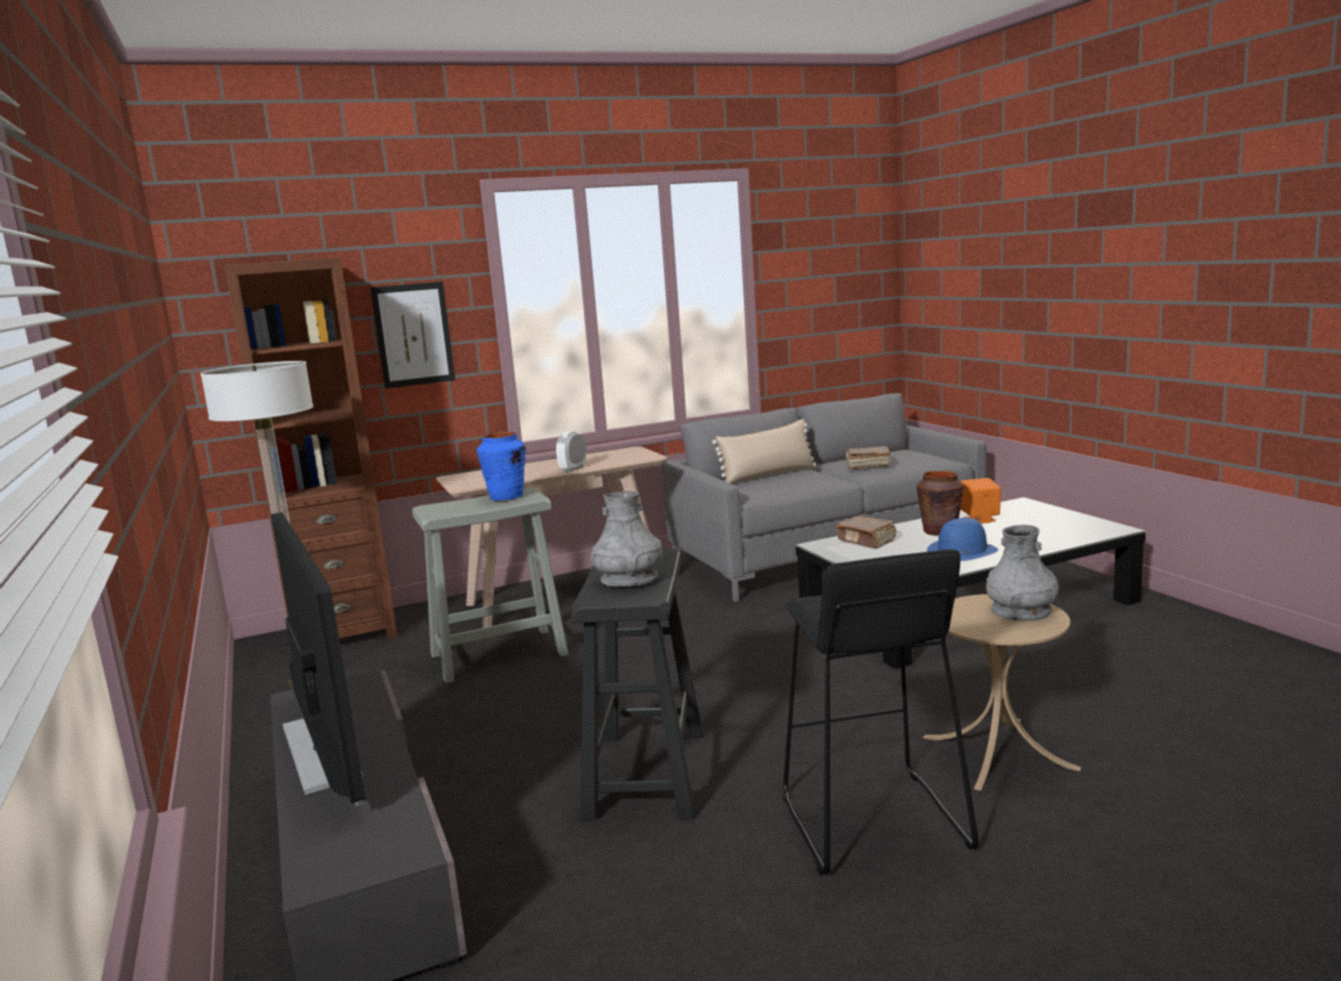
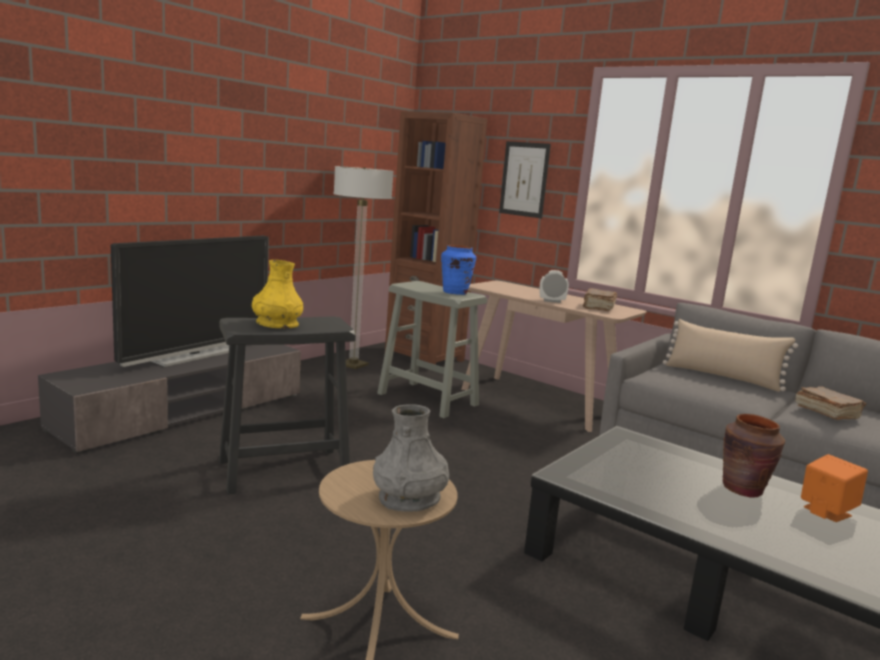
camera: 60 degrees right, 0 degrees up
grey vase [591,491,664,586] -> yellow vase [252,260,303,329]
black stool [783,549,979,875] -> none
brown book [835,516,896,549] -> brown book moved to [583,288,617,311]
blue hat [927,518,998,561] -> none

